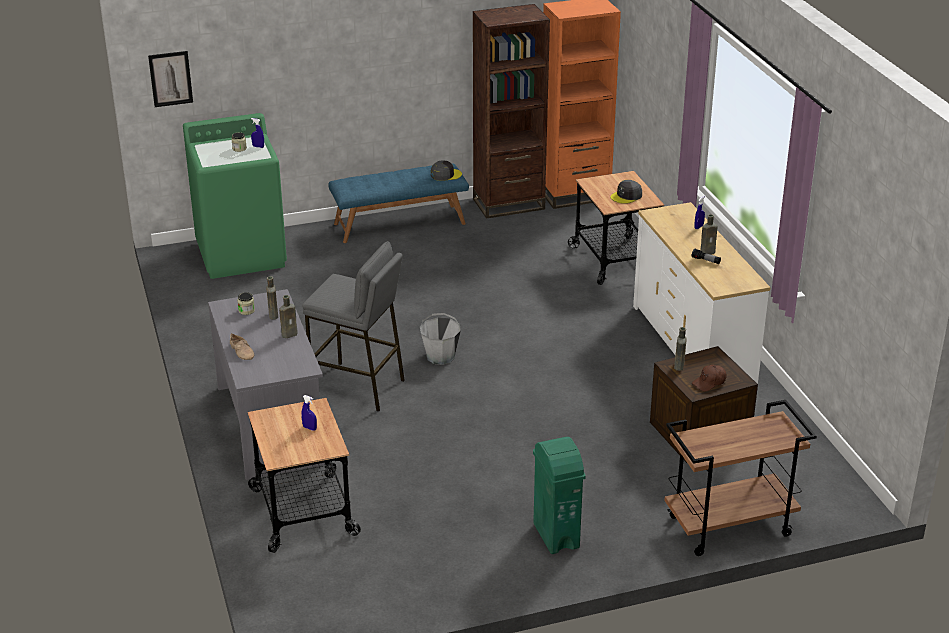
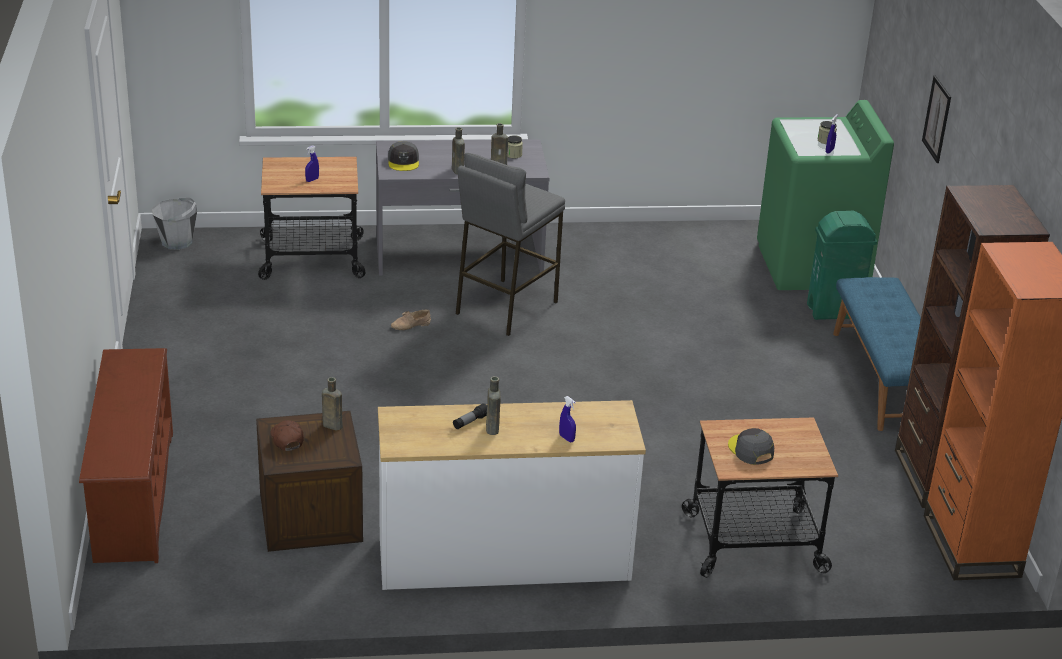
camera: 100 degrees right, 0 degrees up
picture [148,51,193,107] -> picture moved to [922,76,951,163]
beige shoe [230,333,254,360] -> beige shoe moved to [391,310,431,330]
grey bucket [420,313,461,365] -> grey bucket moved to [152,198,197,250]
grey cap [431,161,462,181] -> grey cap moved to [388,141,419,171]
green trash can [533,437,586,554] -> green trash can moved to [807,211,877,320]
brown cart [664,400,817,556] -> brown shoe rack [79,348,173,563]

